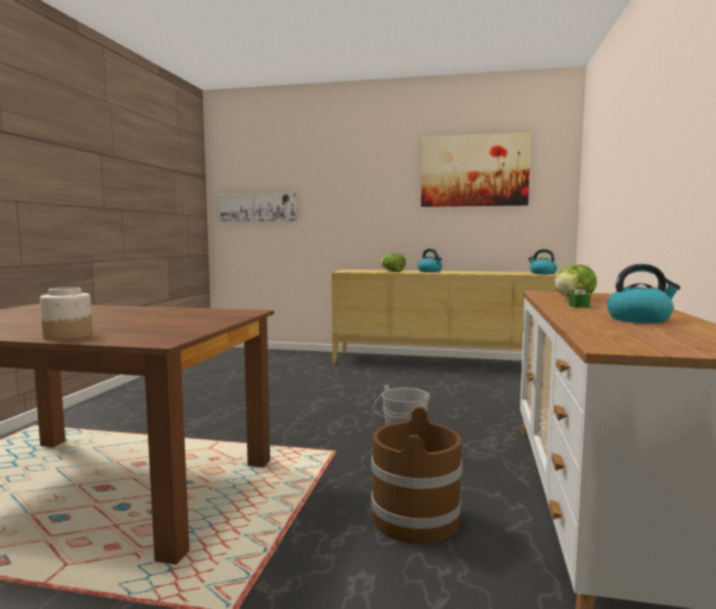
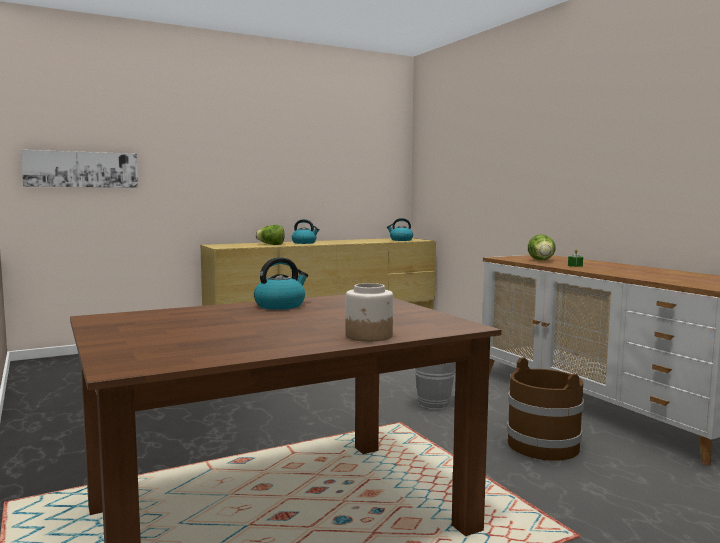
camera: 40 degrees left, 0 degrees up
picture [421,133,531,207] -> none
kettle [607,264,680,323] -> kettle moved to [254,257,308,310]

